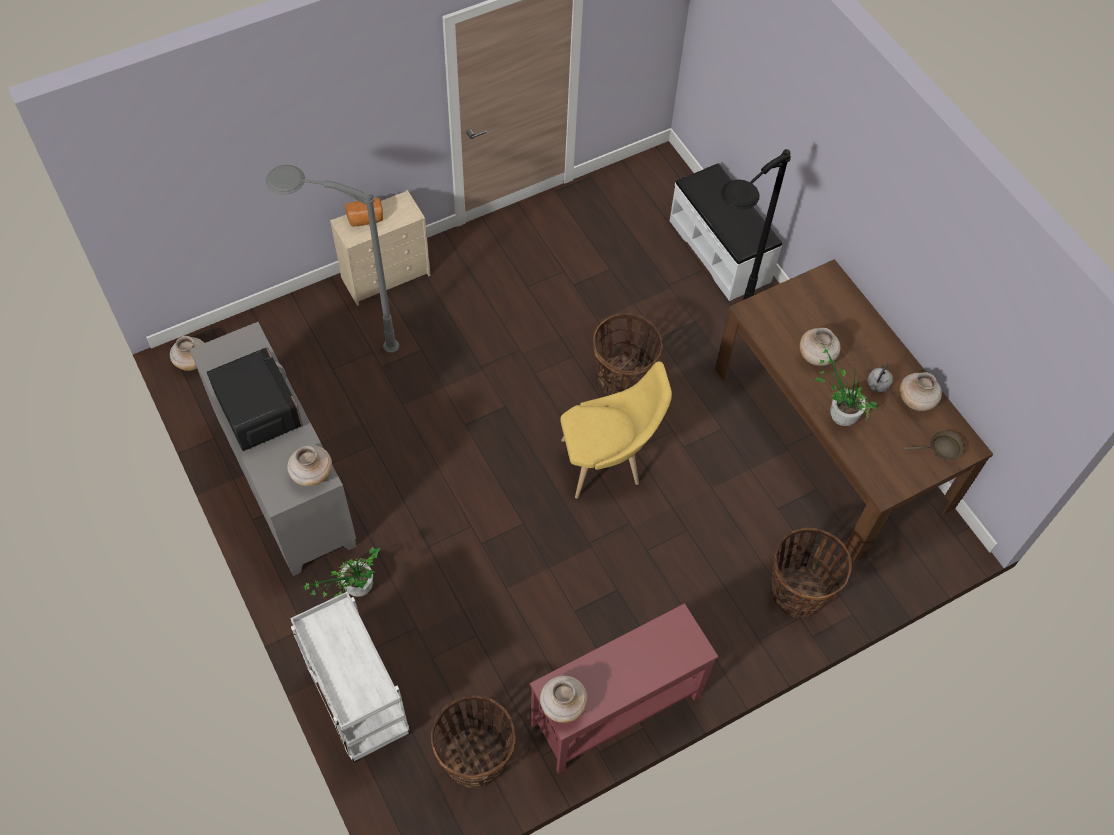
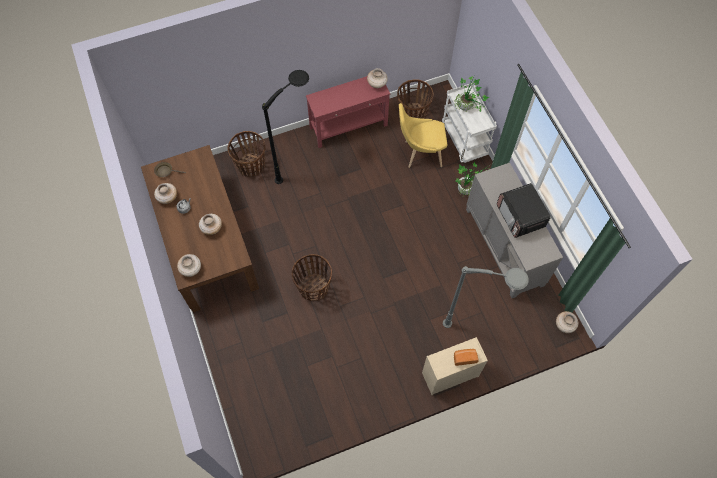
camera: 170 degrees left, 5 degrees up
beige vase [287,445,332,486] -> beige vase moved to [177,254,201,277]
yellow chair [560,361,672,499] -> yellow chair moved to [399,103,447,168]
white bench [670,163,782,301] -> none
black floor lamp [721,149,791,300] -> black floor lamp moved to [262,70,309,184]
potted plant [815,342,878,426] -> potted plant moved to [454,76,489,112]

